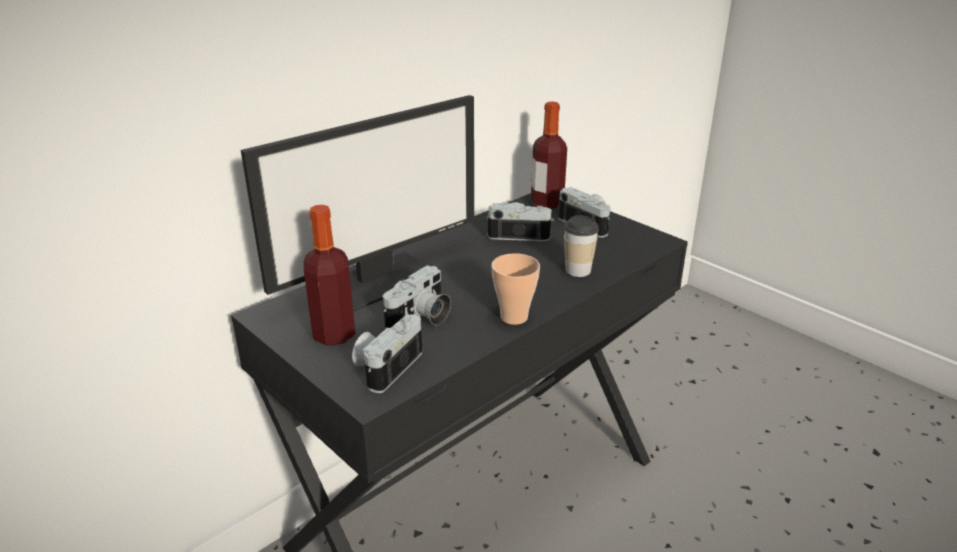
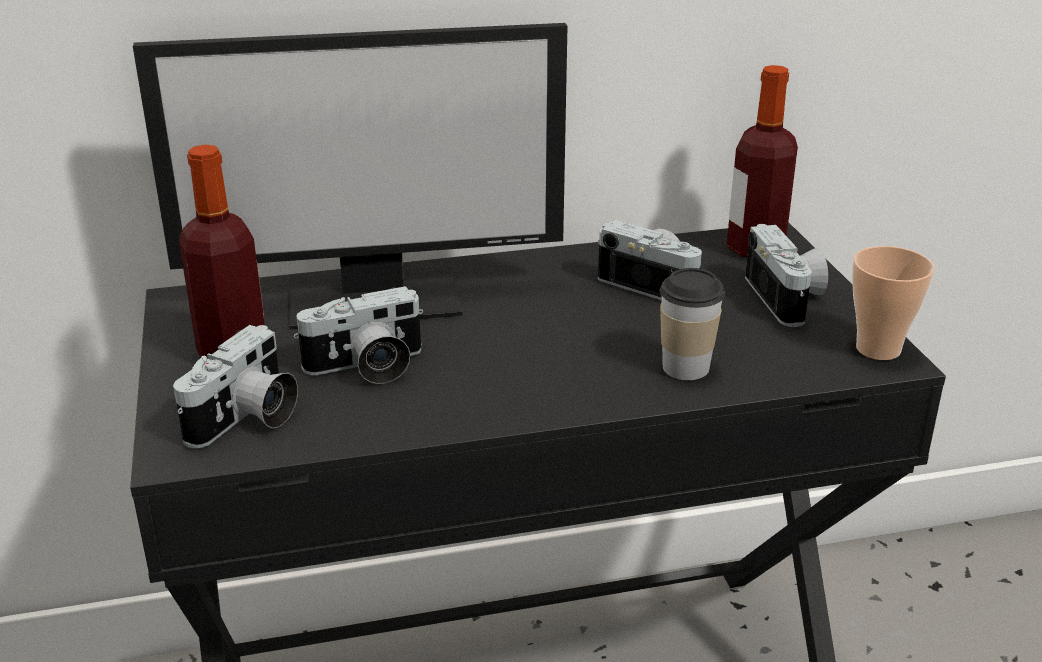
camera: 30 degrees right, 0 degrees up
camera [352,314,422,393] -> camera turned 150 degrees clockwise [173,325,298,448]
cup [491,253,540,325] -> cup moved to [852,246,934,360]

